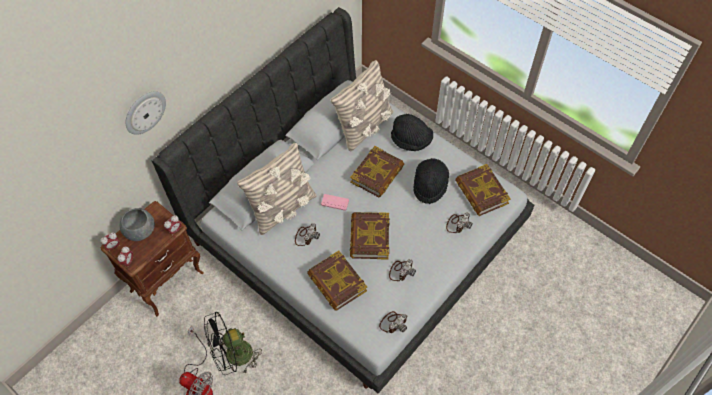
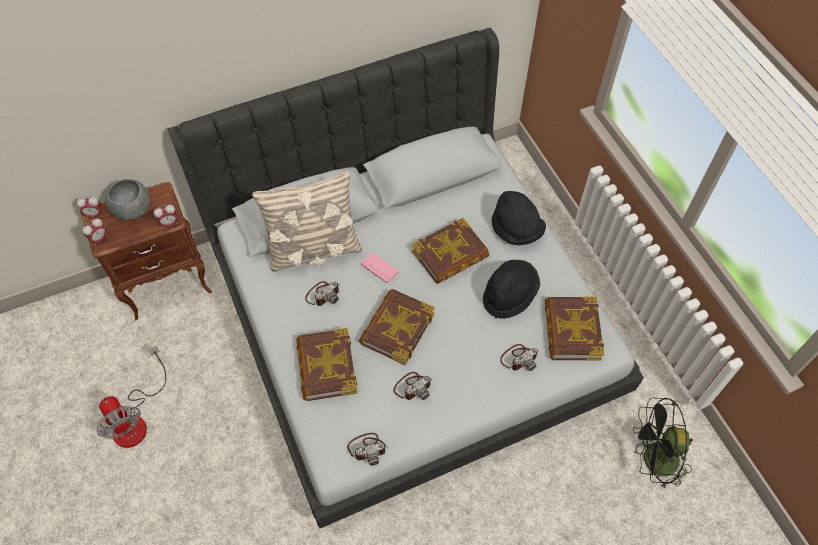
camera: 25 degrees right, 0 degrees up
wall clock [126,91,166,135] -> none
black fan [204,312,262,375] -> black fan moved to [633,397,693,489]
beige pillow [331,60,393,152] -> none

